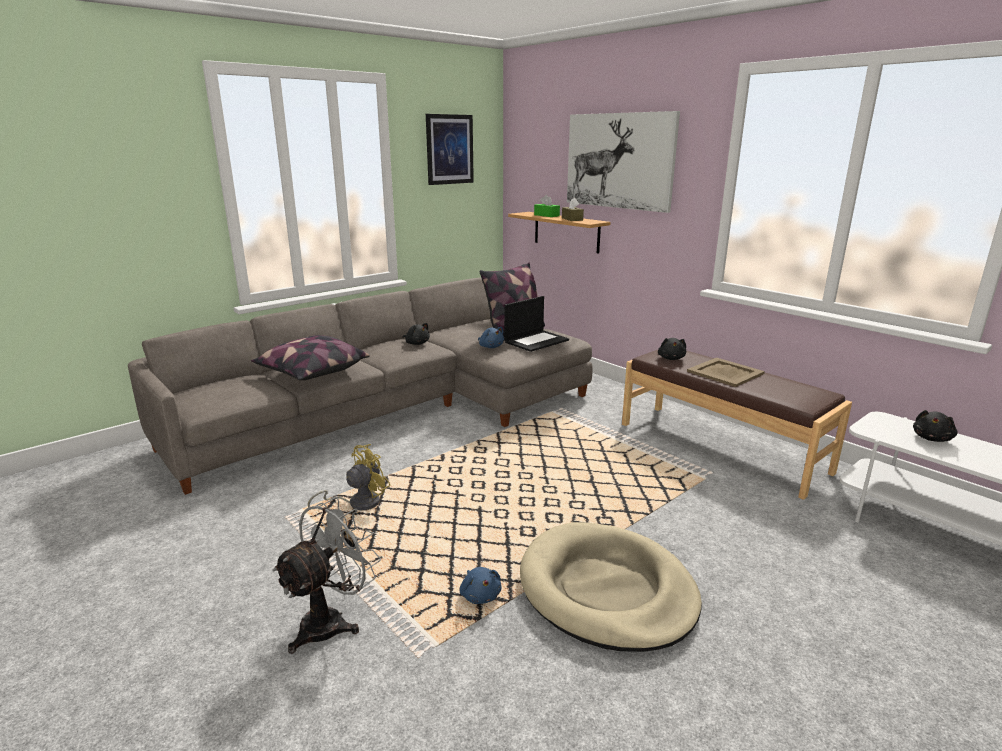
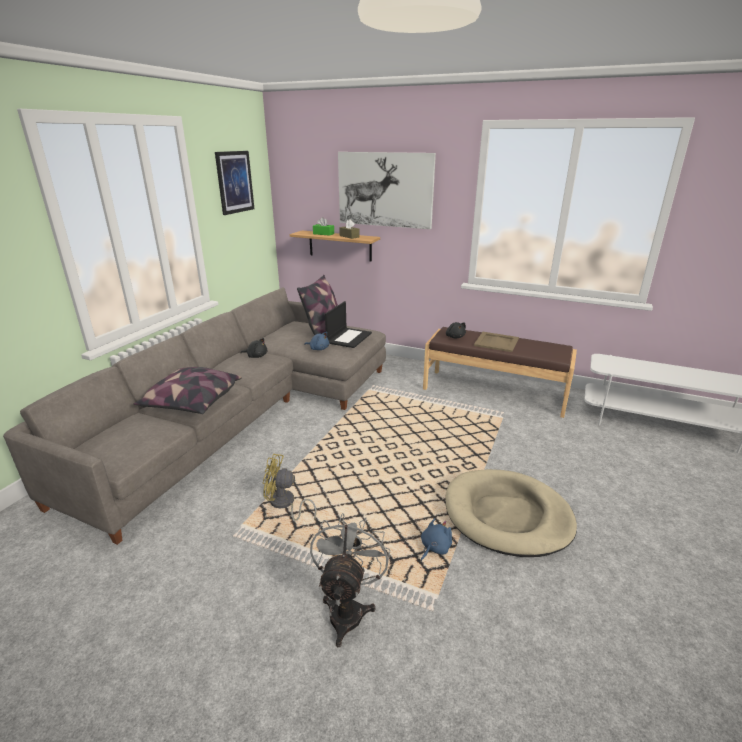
camera: 25 degrees left, 5 degrees up
yellow fan [308,444,391,510] -> yellow fan turned 105 degrees counterclockwise [263,454,317,521]
blue plush toy [459,567,501,604] -> blue plush toy turned 90 degrees counterclockwise [421,518,452,561]
black plush toy [913,410,958,442] -> none

